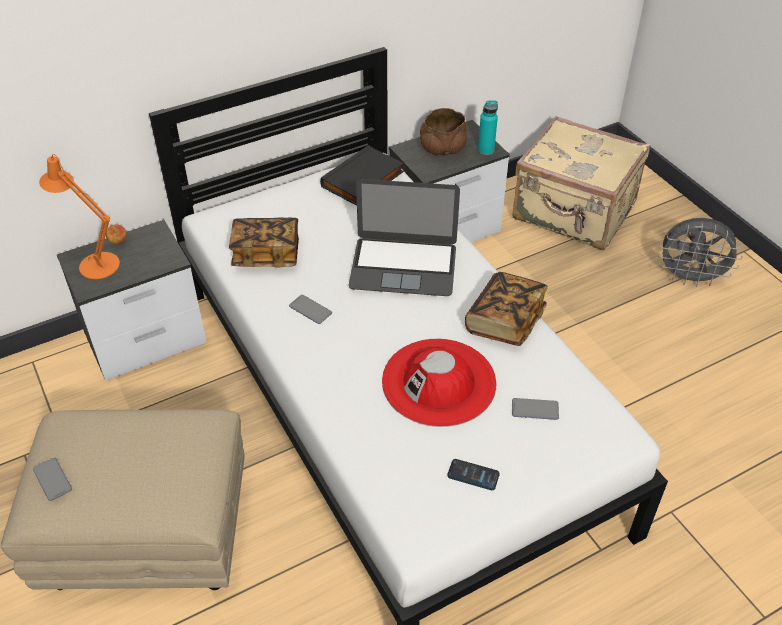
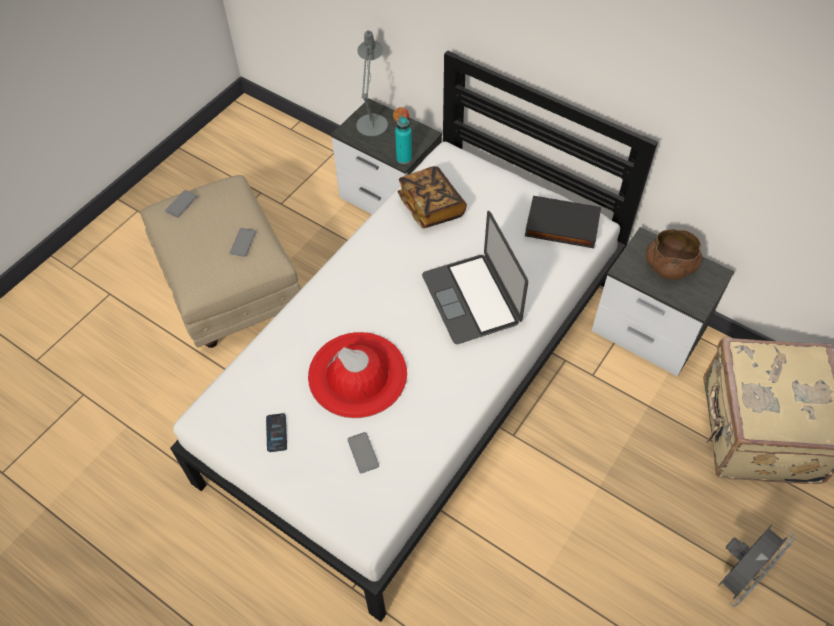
camera: 65 degrees right, 10 degrees up
orange table lamp [39,154,120,279] -> grey table lamp [356,30,388,136]
phone [289,295,332,324] -> phone moved to [230,228,256,257]
book [465,272,548,346] -> none
turquoise bottle [478,100,498,155] -> turquoise bottle moved to [395,116,412,164]
grey fan [657,218,742,287] -> grey fan turned 120 degrees counterclockwise [718,525,795,607]

